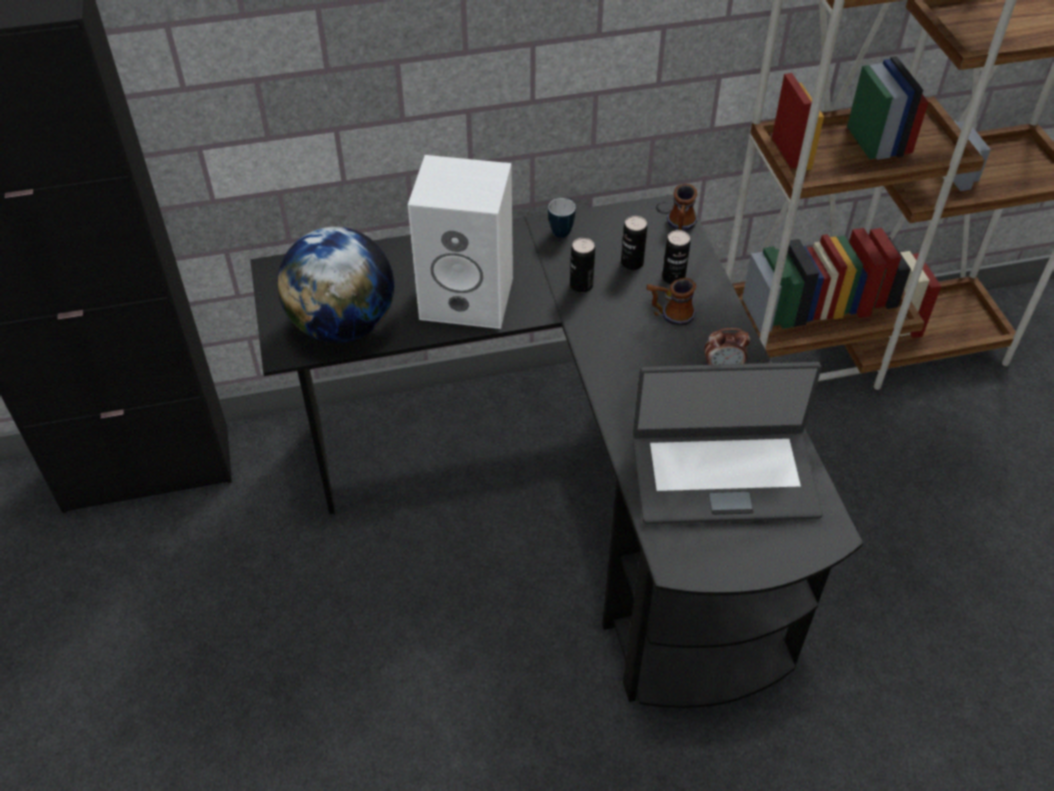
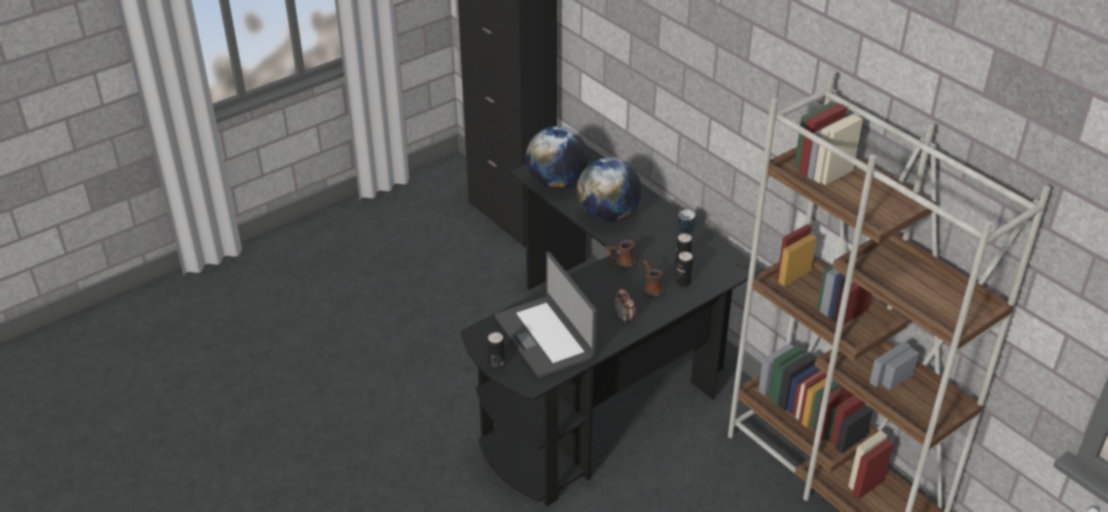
camera: 65 degrees right, 10 degrees down
white speaker [408,155,513,329] -> globe [577,157,642,223]
can [570,238,595,293] -> can moved to [488,332,505,369]
mug [667,184,697,231] -> mug moved to [605,240,635,269]

